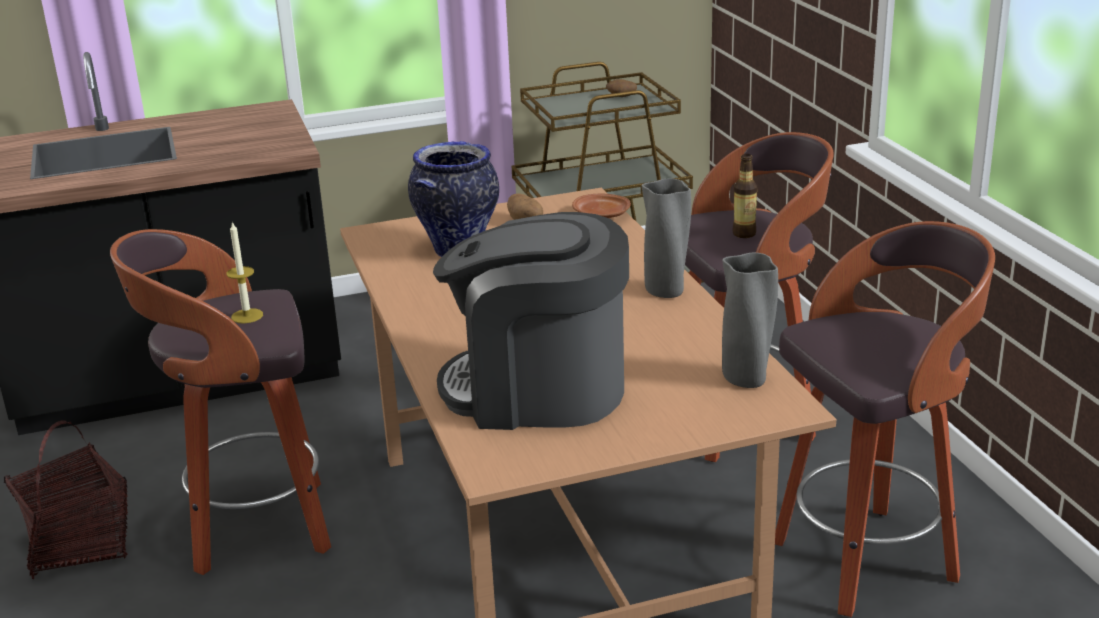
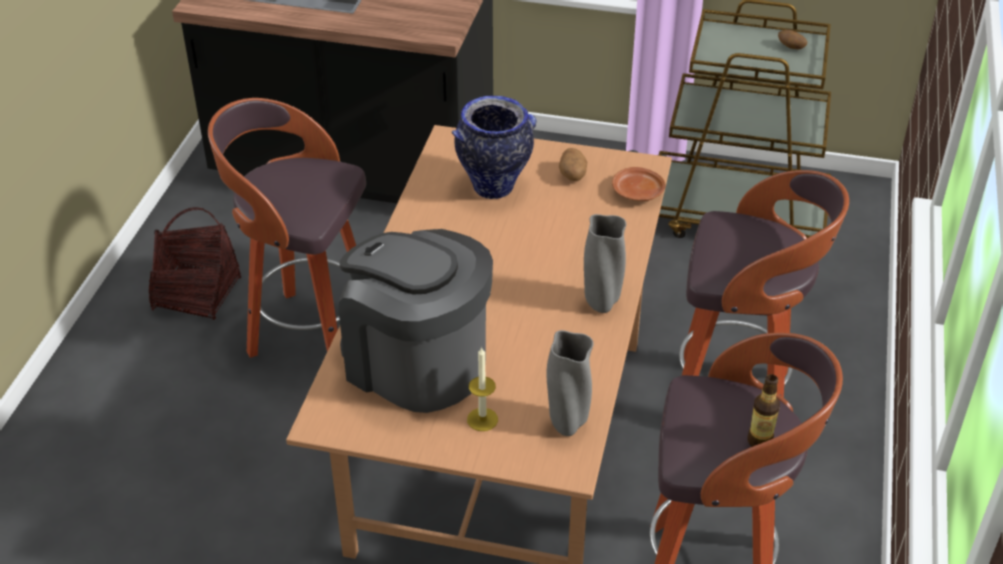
camera: 30 degrees right, 15 degrees up
candle [227,222,263,323] -> candle moved to [467,347,498,431]
bottle [733,154,757,238] -> bottle moved to [748,374,780,447]

